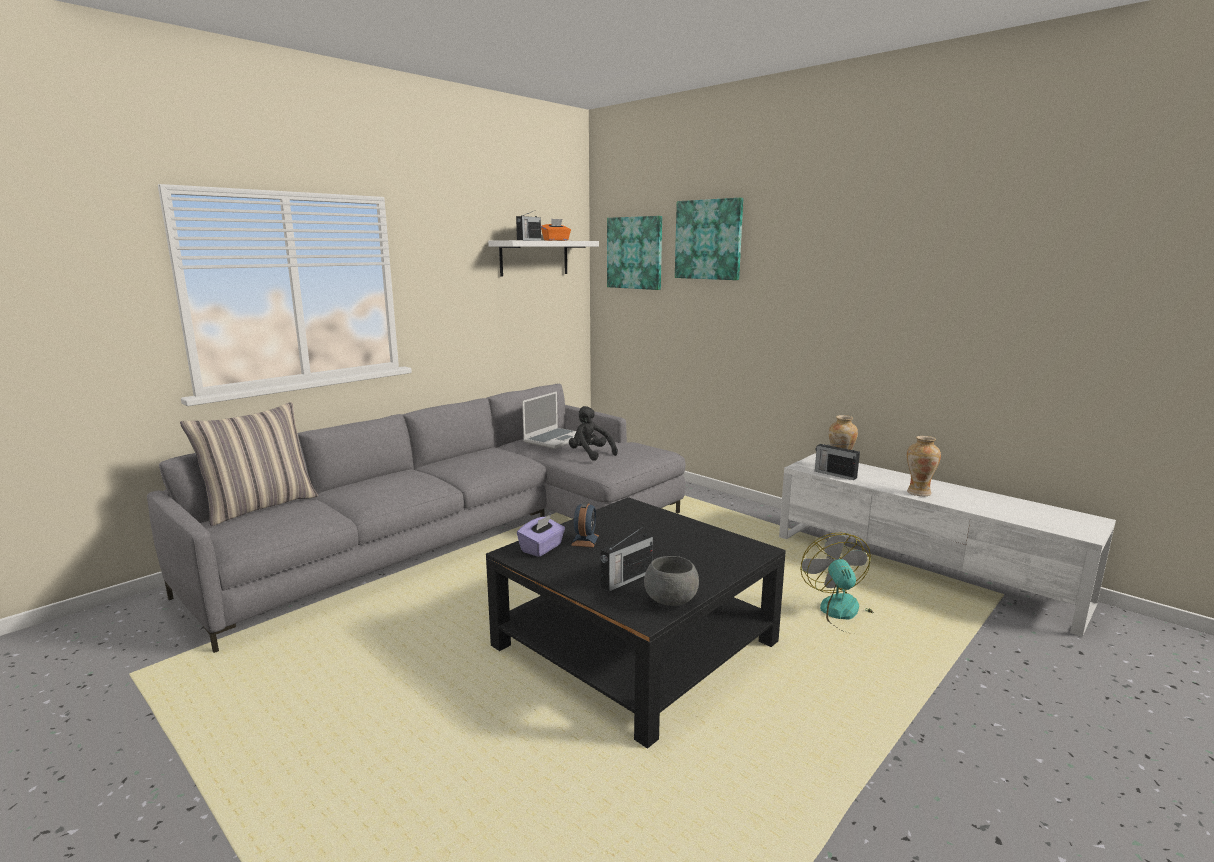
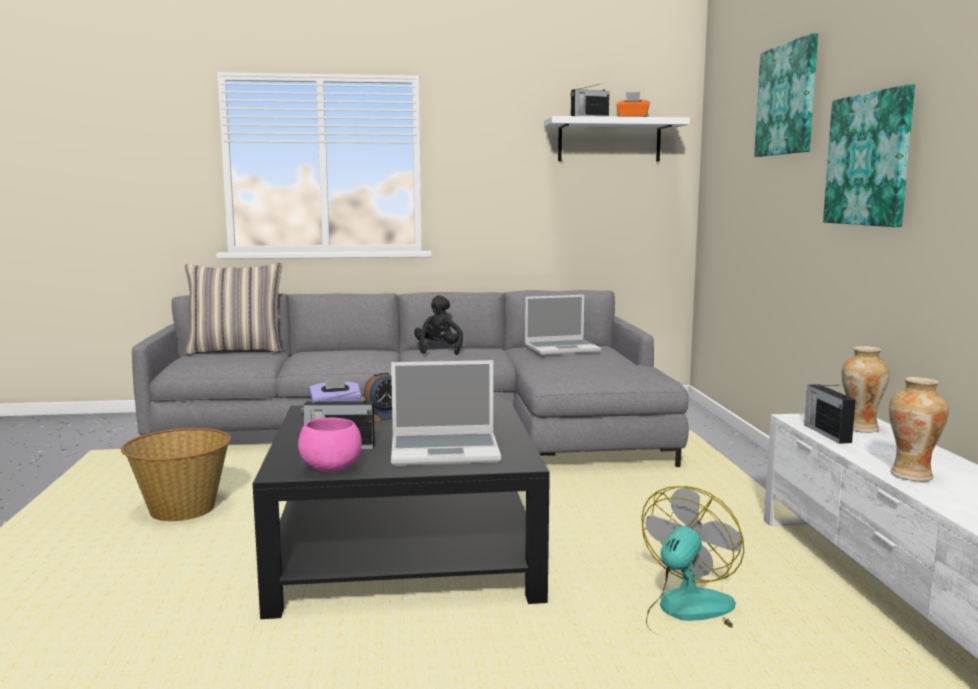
camera: 40 degrees right, 5 degrees down
black plush toy [569,406,618,461] -> black plush toy moved to [414,295,463,355]
picture [607,216,662,290] -> picture moved to [823,84,915,227]
grey bowl [644,556,699,606] -> pink bowl [298,418,362,472]
none -> basket [121,428,231,521]
none -> laptop [391,360,501,466]

